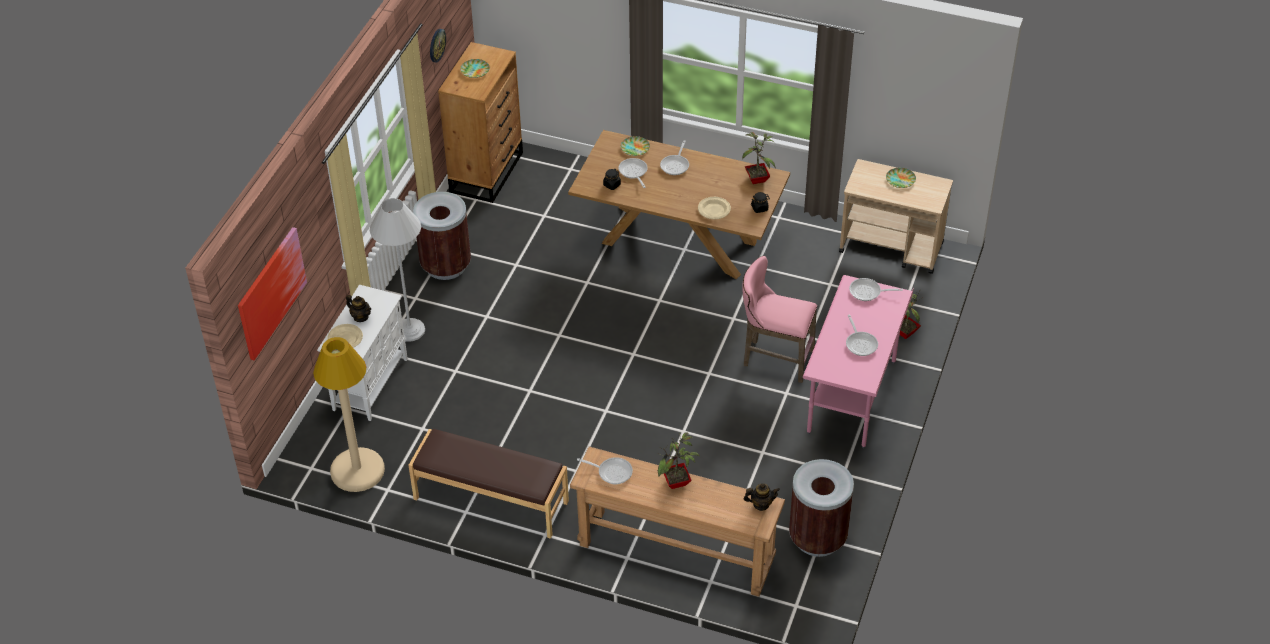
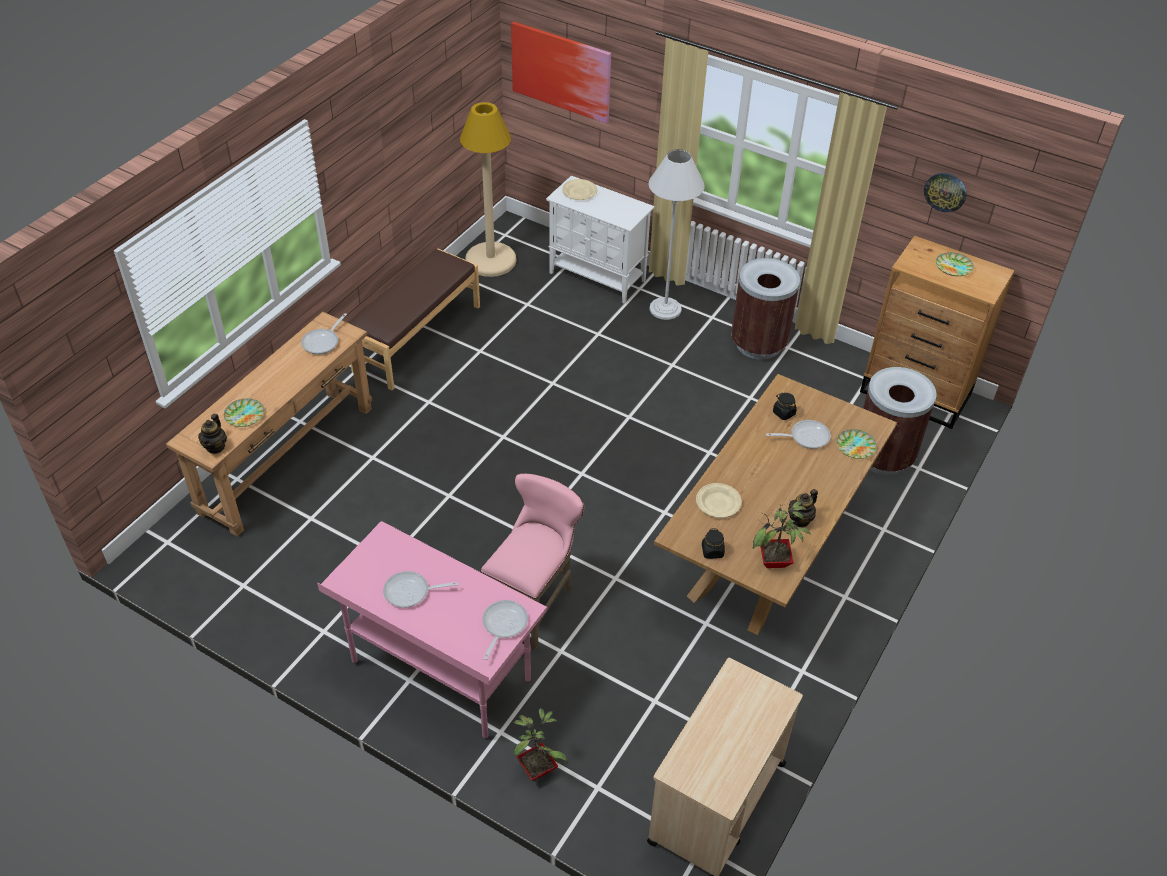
camera: 100 degrees right, 0 degrees up
teapot [346,295,371,322] -> teapot moved to [788,489,818,527]
potted plant [658,432,700,489] -> none
frying pan [660,140,689,175] -> none
brown trash can [789,459,854,557] -> brown trash can moved to [863,367,937,475]
plate [886,168,916,188] -> plate moved to [224,398,264,427]

